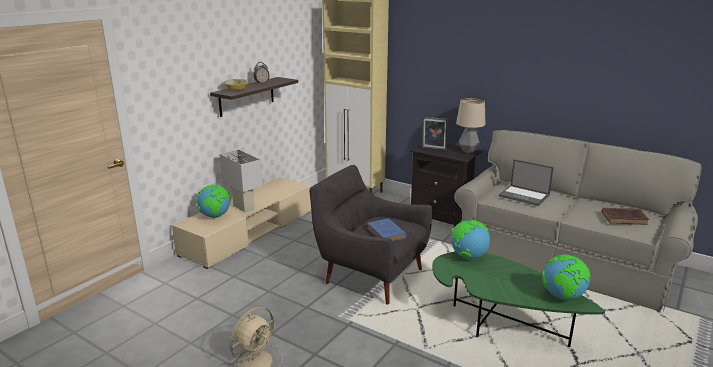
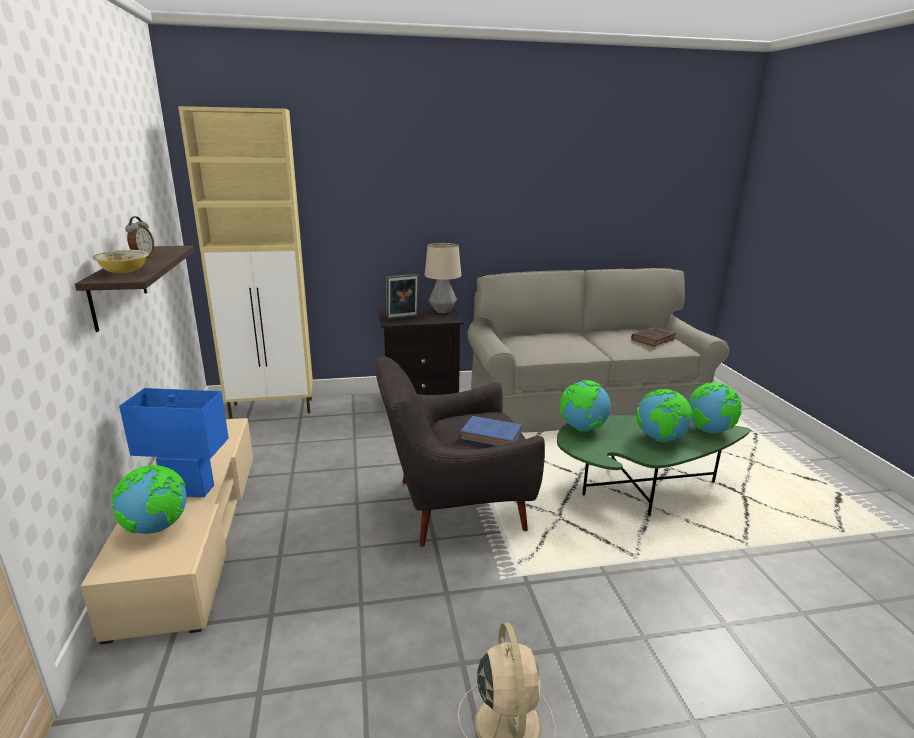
camera: 45 degrees left, 0 degrees up
white table lamp [219,150,262,212] -> blue table lamp [119,388,229,497]
laptop [499,159,554,206] -> none
none -> globe [636,389,693,442]

